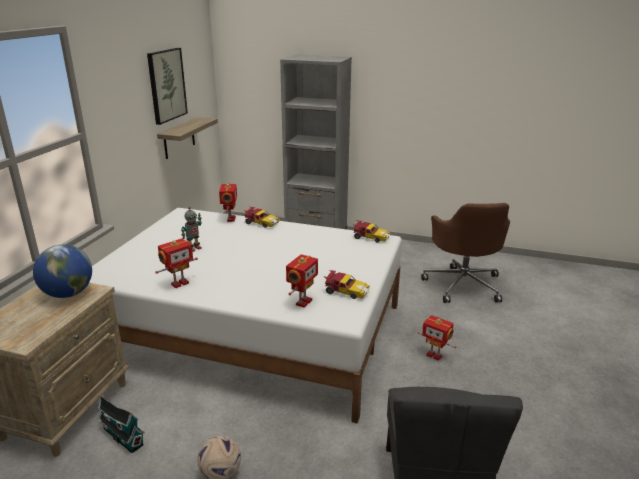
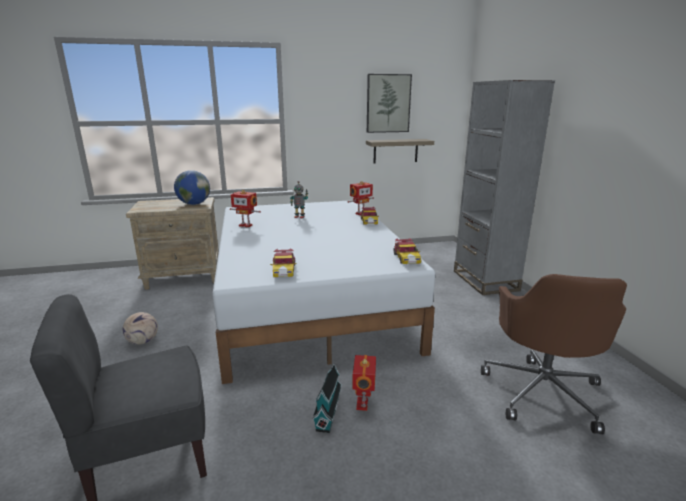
camera: 60 degrees right, 5 degrees down
toy house [98,396,145,453] -> toy house moved to [312,364,342,433]
toy robot [286,254,318,308] -> none
brown office chair [421,203,510,303] -> brown office chair turned 45 degrees counterclockwise [481,274,627,434]

